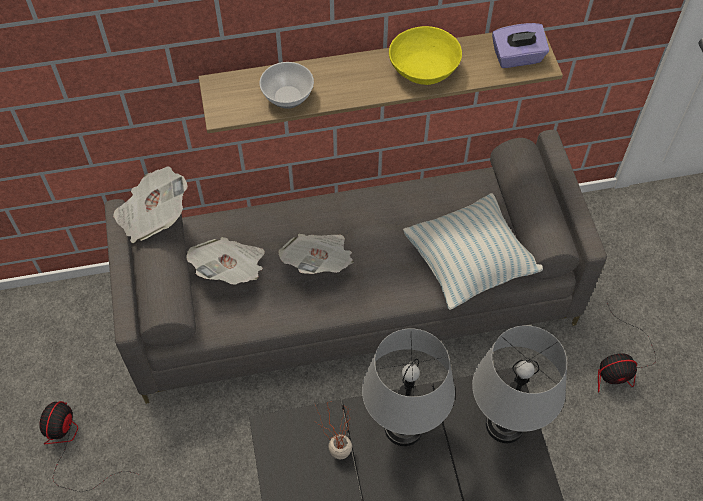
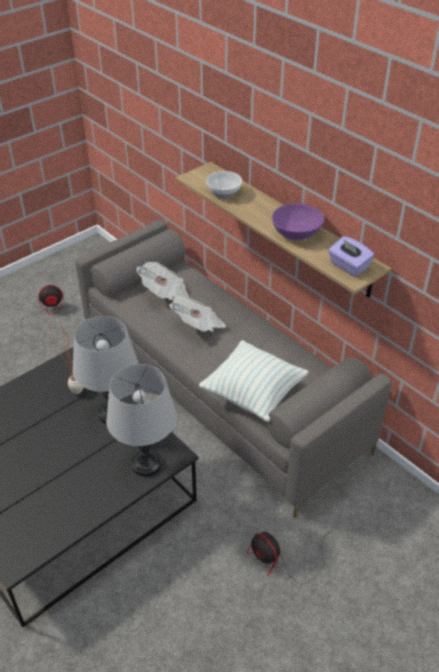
camera: 60 degrees right, 15 degrees down
newspaper [113,166,188,243] -> none
yellow bowl [389,26,462,85] -> purple bowl [272,203,324,240]

